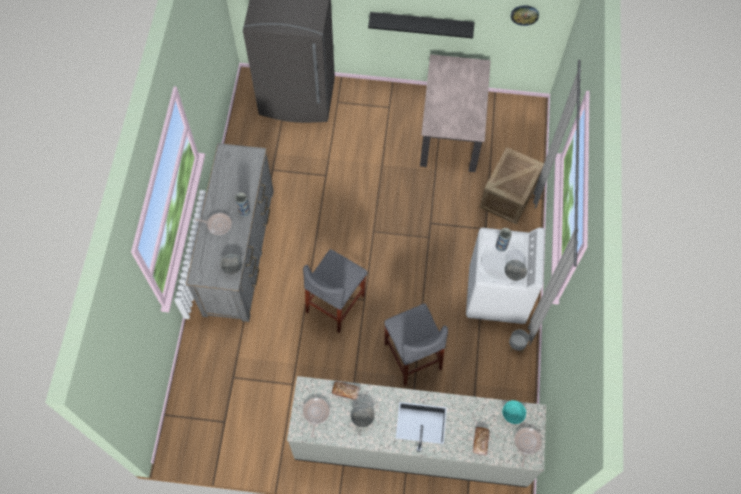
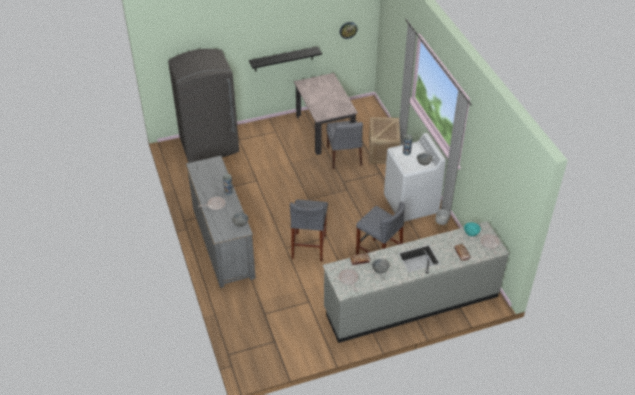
camera: 25 degrees left, 20 degrees down
none -> grey chair [327,121,363,169]

